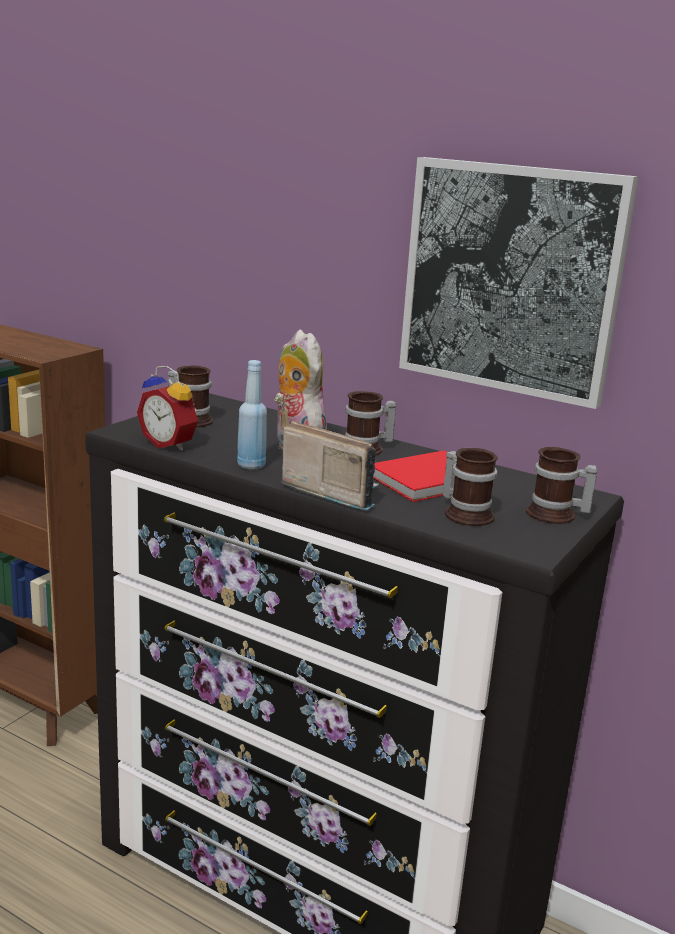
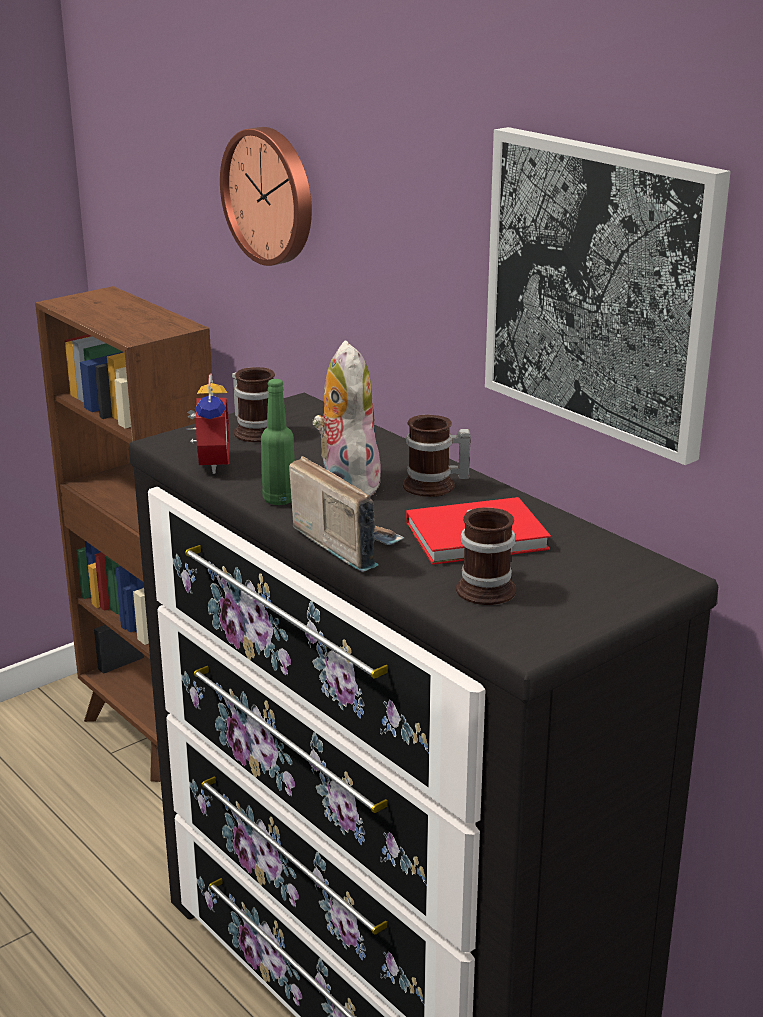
camera: 20 degrees right, 5 degrees up
alarm clock [137,366,198,451] -> alarm clock turned 150 degrees counterclockwise [185,373,230,474]
blue bottle [237,360,267,469] -> green bottle [261,379,295,505]
mug [526,447,597,524] -> none
none -> wall clock [220,127,312,266]

